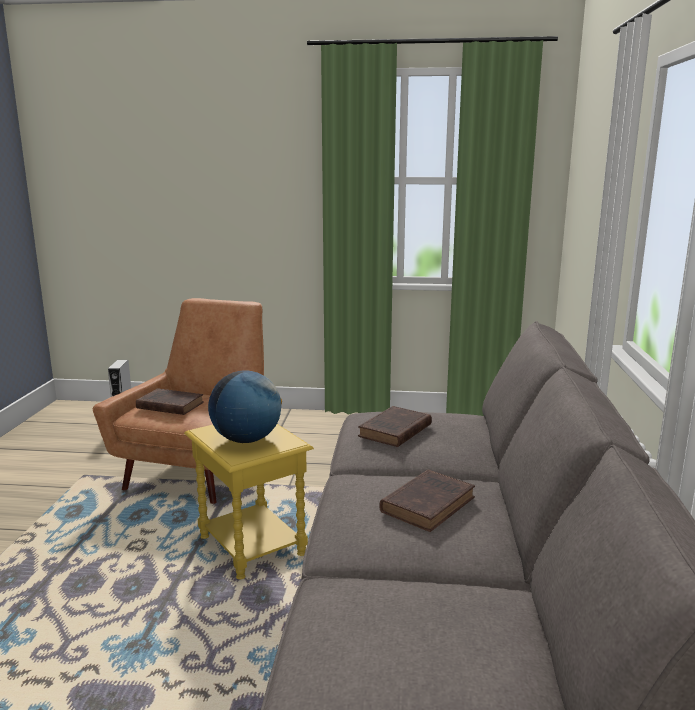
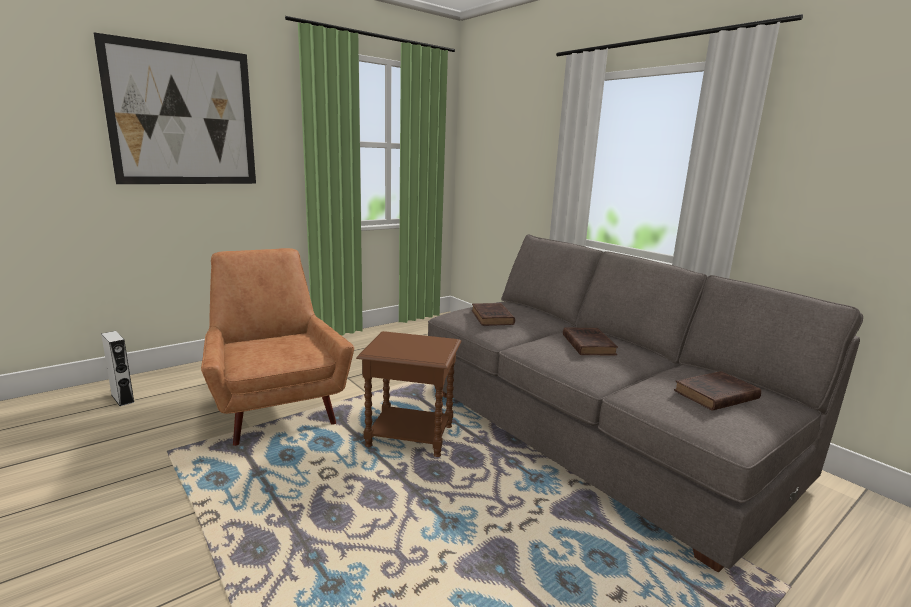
camera: 45 degrees left, 0 degrees up
brown book [136,388,204,415] -> brown book moved to [674,371,761,411]
yellow side table [184,424,314,579] -> brown side table [356,331,461,457]
globe [208,370,282,443] -> none
none -> picture [94,32,256,184]

